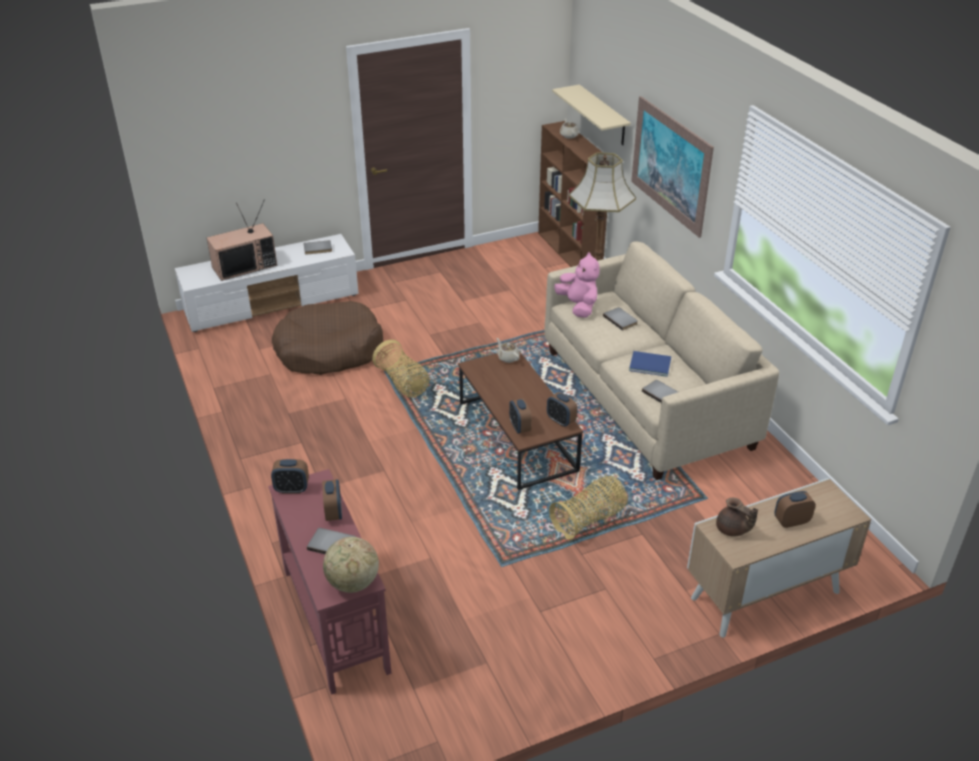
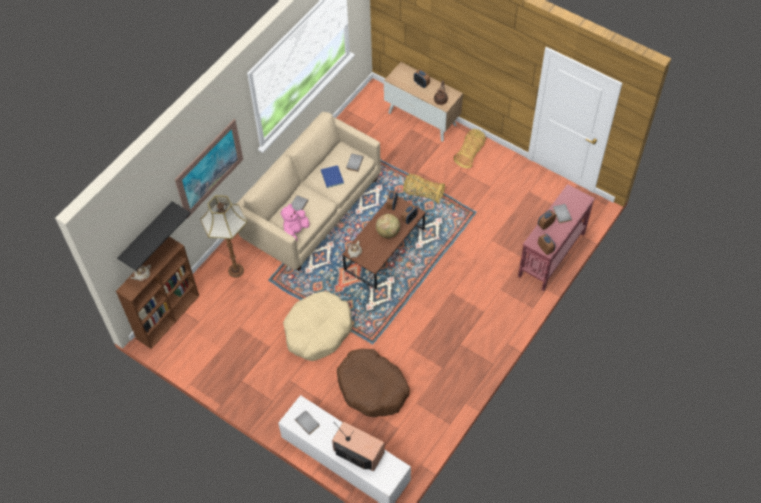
camera: 120 degrees left, 20 degrees up
globe [323,537,379,593] -> globe moved to [376,214,400,238]
basket [372,340,429,397] -> basket moved to [454,129,486,168]
beige shelf [552,85,631,145] -> black shelf [117,201,191,271]
none -> beige dog bed [283,291,352,361]

